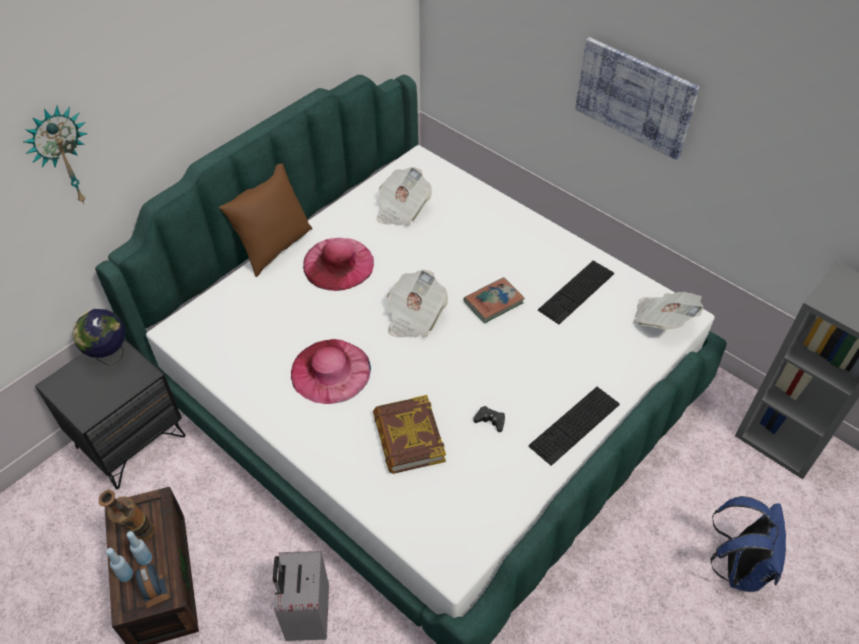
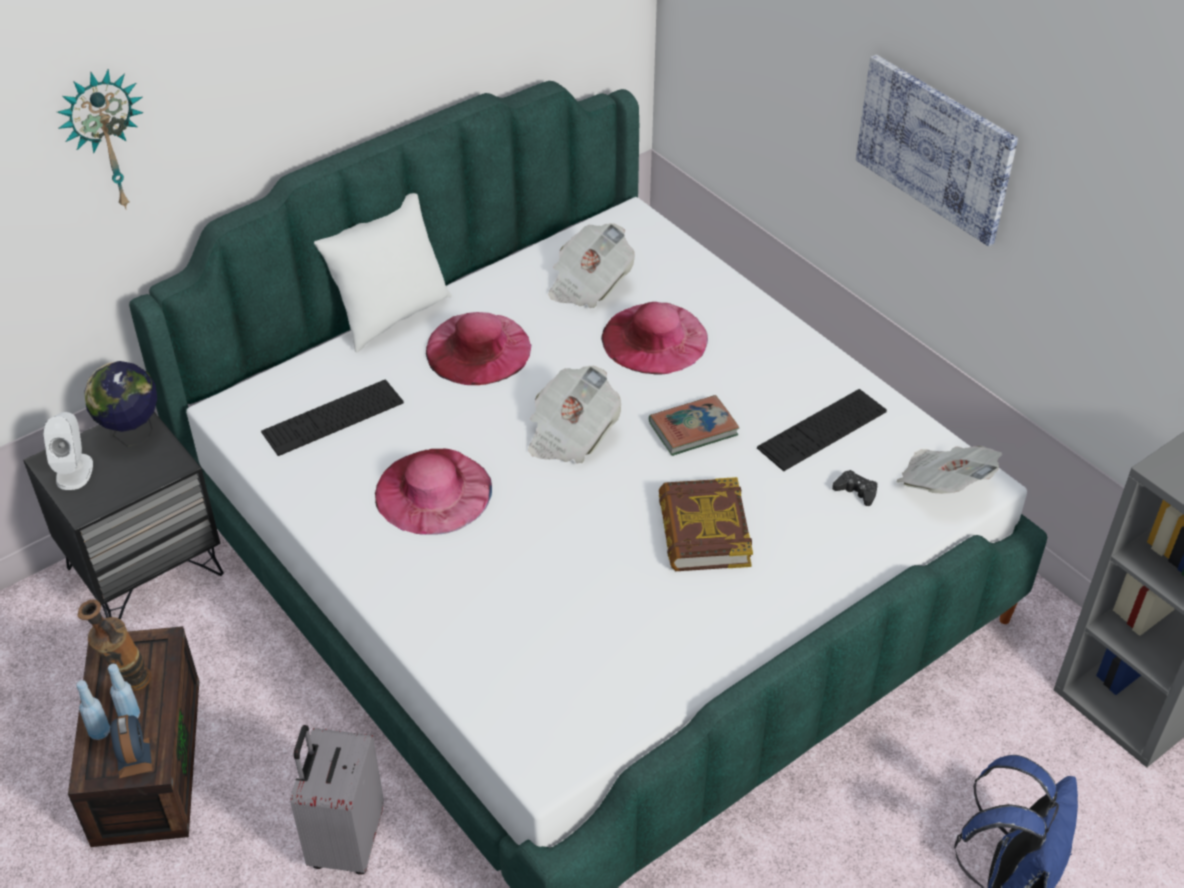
camera: 10 degrees right, 5 degrees down
brown pillow [219,164,312,277] -> white pillow [314,193,452,352]
book [373,395,446,474] -> book moved to [659,477,753,571]
black game controller [473,406,505,432] -> black game controller moved to [832,470,877,506]
keyboard [529,387,620,466] -> keyboard moved to [261,379,404,456]
none -> white speaker [43,412,93,490]
none -> pink hat [601,302,708,375]

